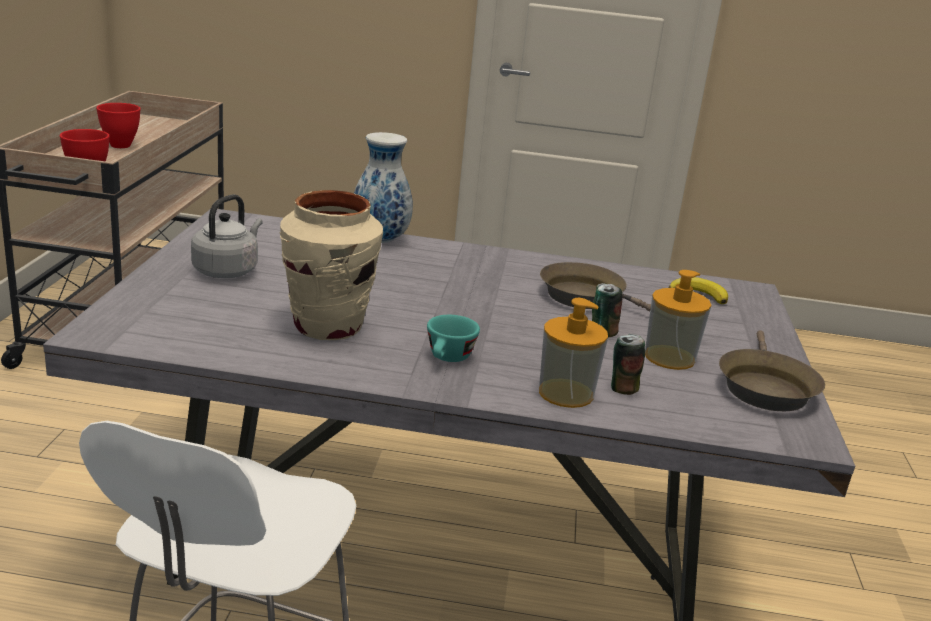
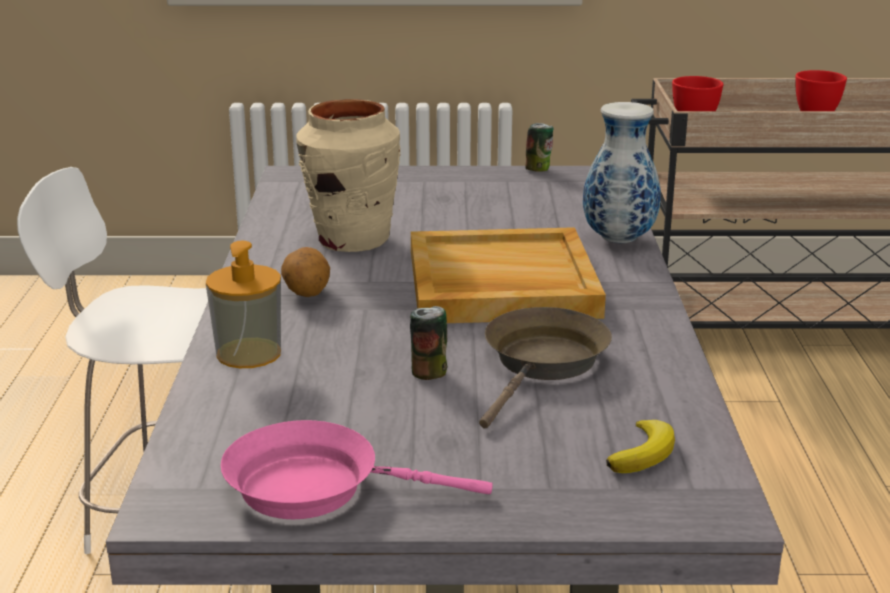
camera: 85 degrees right, 0 degrees up
grey kettle [191,194,263,278] -> none
turquoise cup [427,315,480,362] -> potato [281,247,330,297]
can [611,334,645,395] -> can moved to [525,123,553,172]
soap dispenser [645,270,711,370] -> none
brown frying pan [719,330,825,411] -> pink frying pan [221,420,493,519]
none -> beige tray [411,227,606,323]

